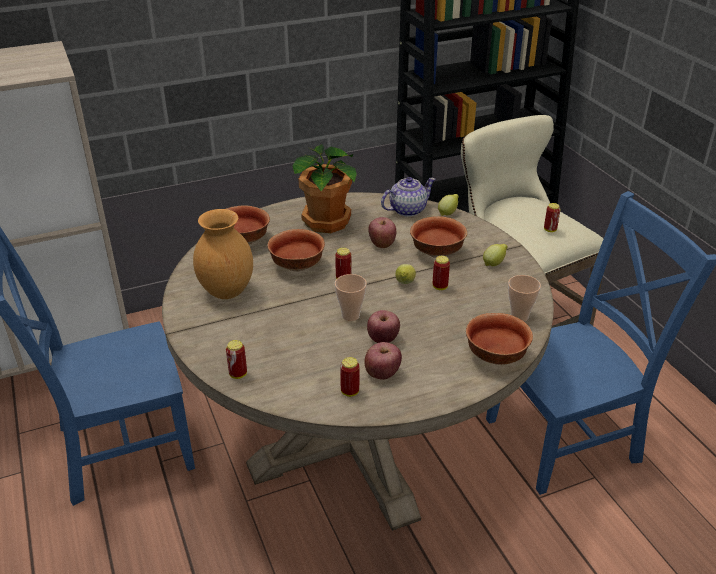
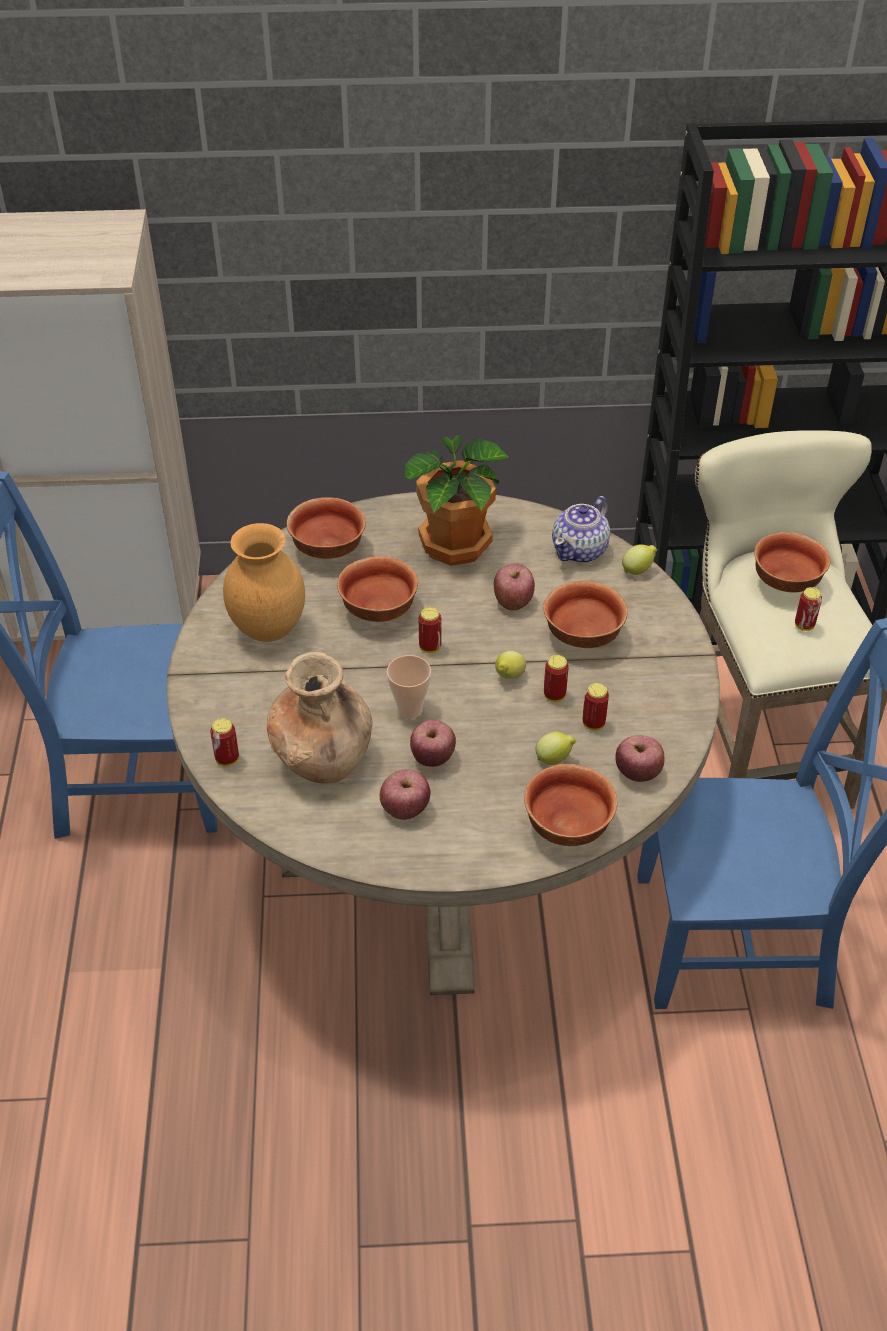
camera: 20 degrees right, 10 degrees up
can [340,357,359,397] -> can moved to [583,683,609,730]
teapot [381,177,436,217] -> teapot turned 135 degrees clockwise [552,496,610,563]
lemon [483,244,508,266] -> lemon moved to [535,732,576,765]
cup [508,275,541,321] -> apple [615,735,665,782]
none -> brown vase [267,652,373,783]
none -> bowl [754,532,830,592]

